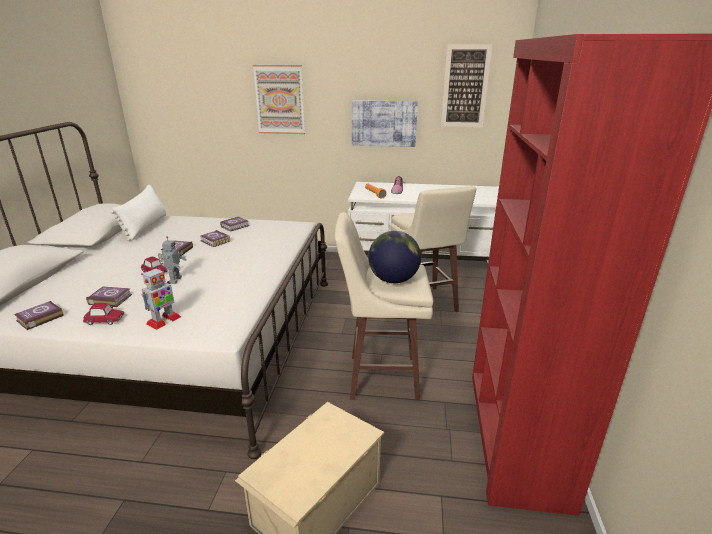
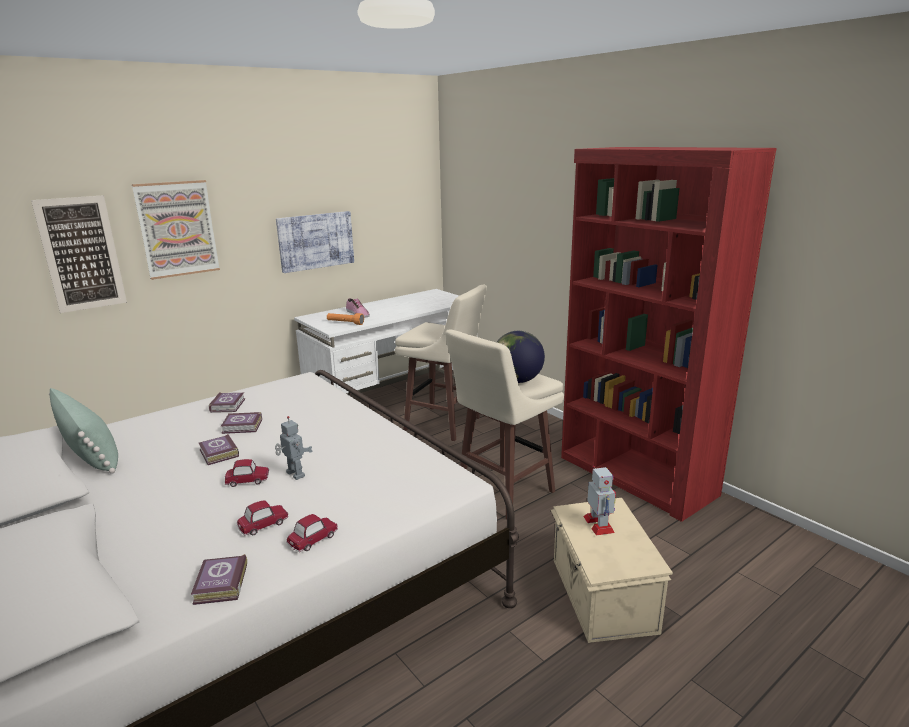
camera: 45 degrees left, 5 degrees down
book [86,287,132,307] -> toy car [237,500,288,536]
white pillow [110,185,166,241] -> green pillow [49,388,118,474]
toy robot [141,267,181,330] -> toy robot moved to [583,466,616,535]
picture [441,44,493,127] -> picture moved to [31,195,127,313]

